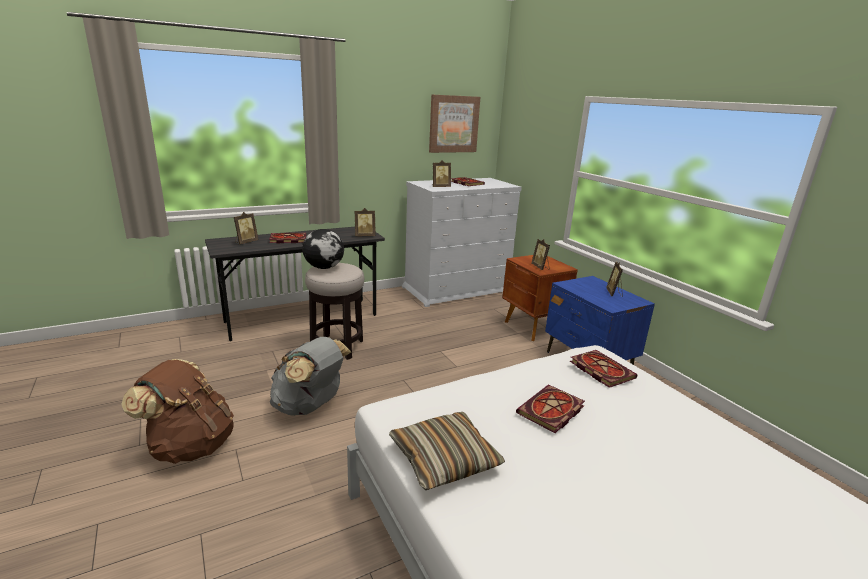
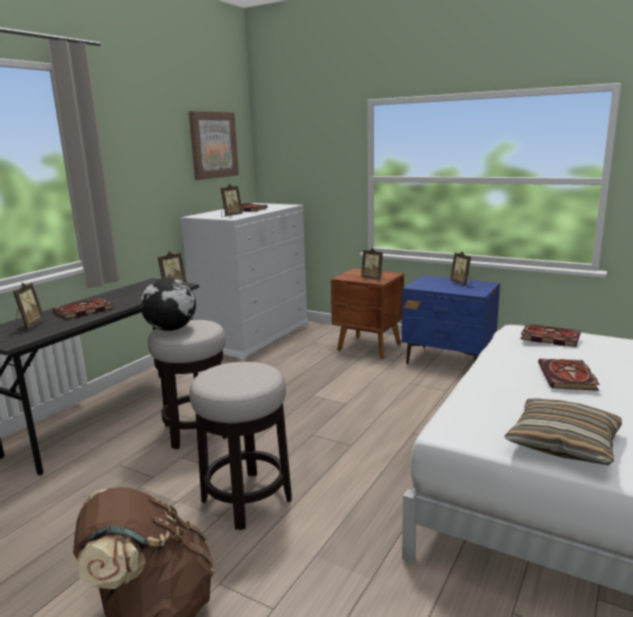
camera: 30 degrees left, 5 degrees down
grey backpack [270,337,351,416] -> stool [189,362,292,530]

